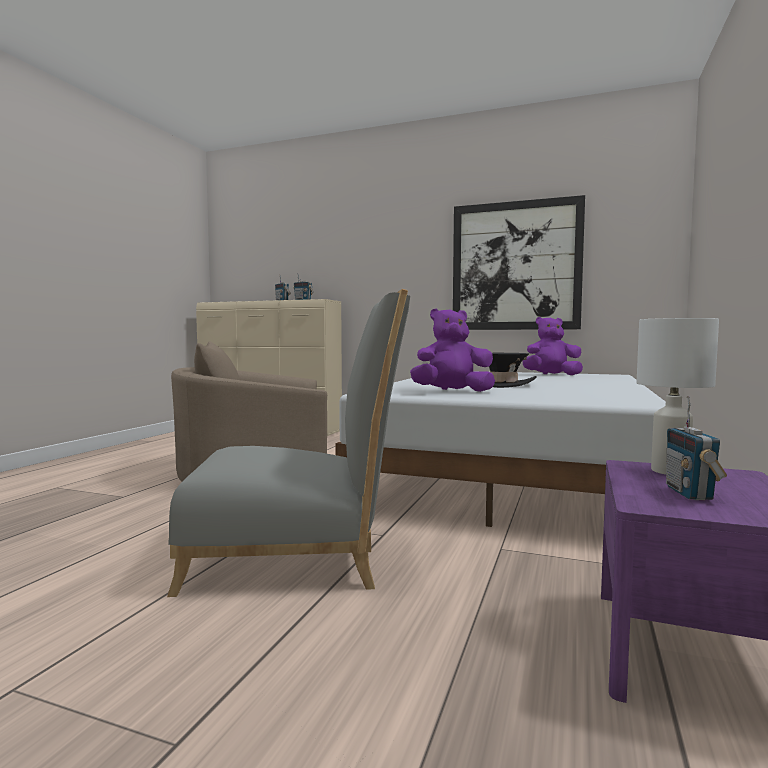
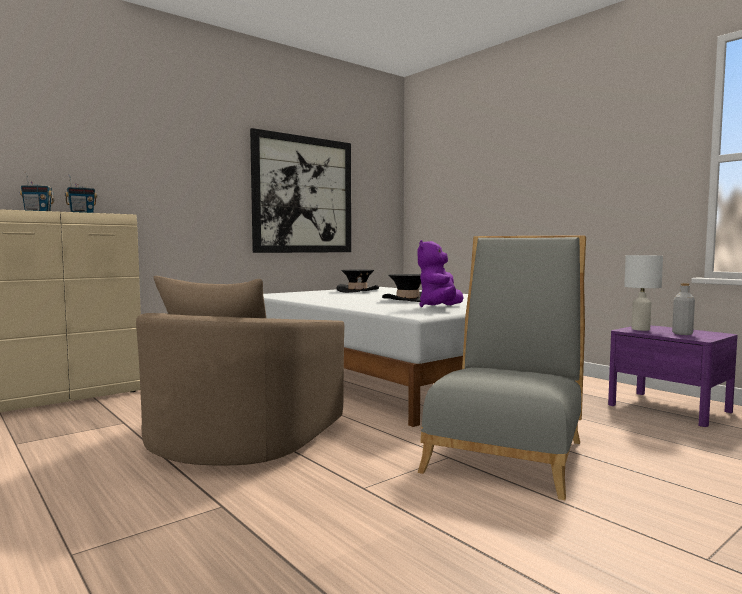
camera: 60 degrees left, 0 degrees up
purple plush toy [522,317,583,375] -> black hat [336,270,379,293]
radio [666,396,727,500] -> grey bottle [672,283,695,335]

